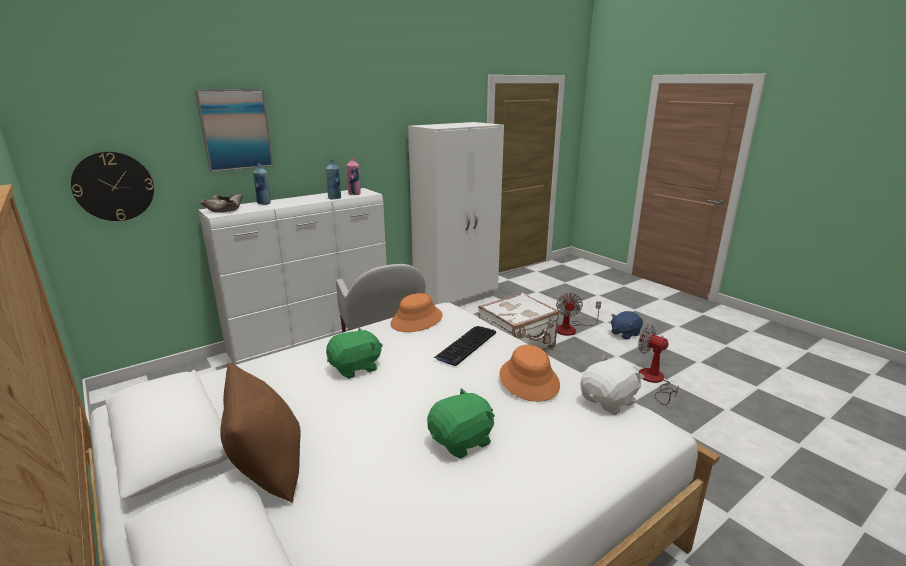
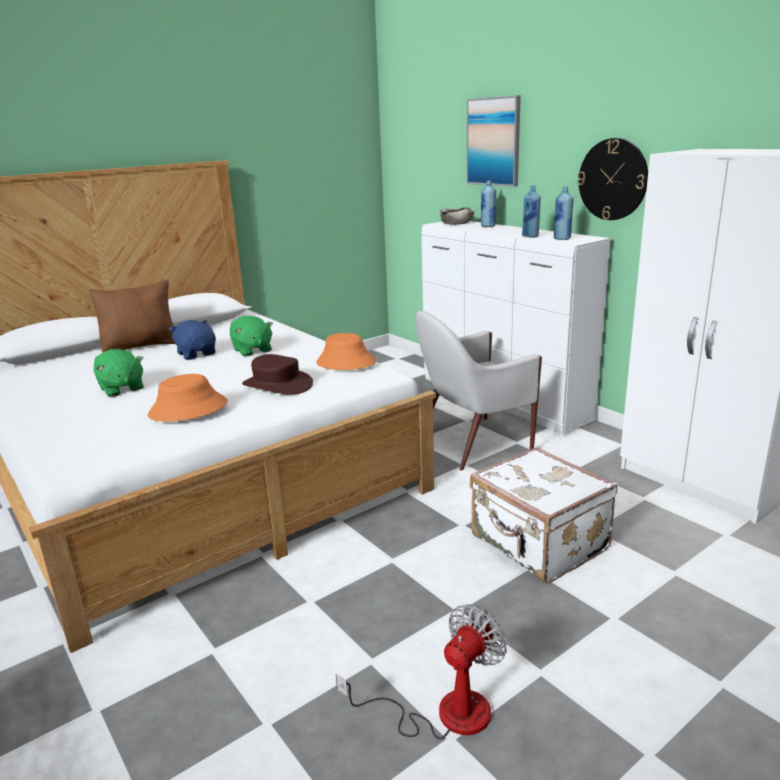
camera: 90 degrees right, 0 degrees up
wall clock [71,151,154,221] -> wall clock moved to [577,138,648,220]
pink bottle [347,157,361,195] -> blue bottle [553,186,574,240]
keyboard [434,326,496,366] -> brown hat [242,354,313,395]
fan [556,293,601,336] -> none
white plush toy [580,355,645,415] -> none
blue plush toy [611,311,643,339] -> blue plush toy moved to [169,320,216,360]

